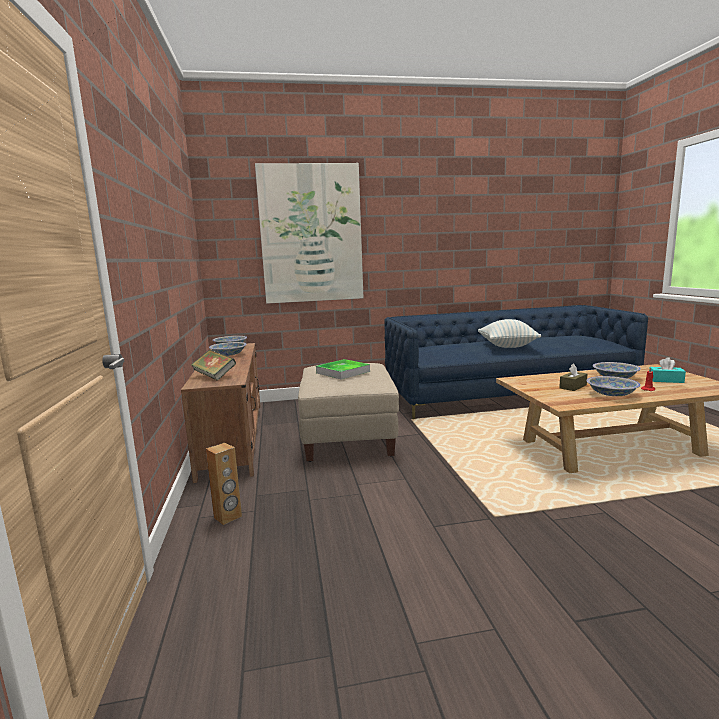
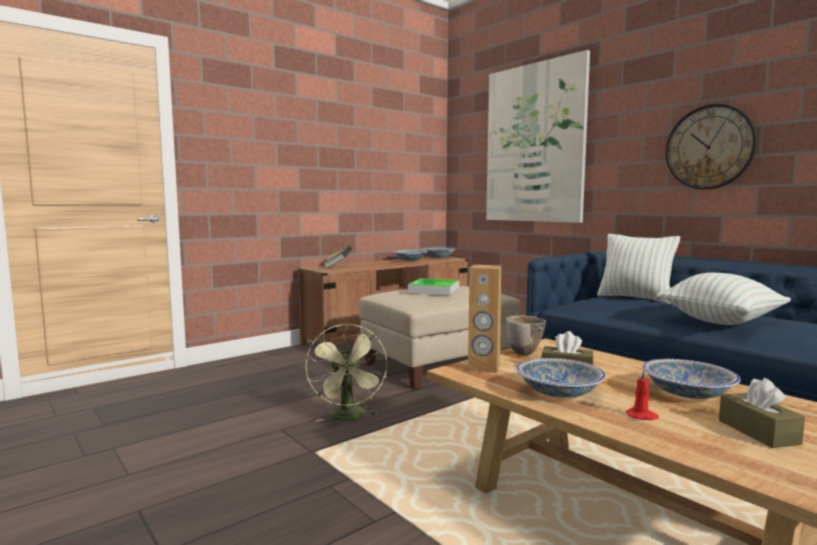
camera: 60 degrees right, 5 degrees down
brown speaker [206,443,242,525] -> brown speaker moved to [468,265,501,373]
turquoise tissue box [649,357,686,383] -> brown tissue box [719,378,805,448]
none -> green fan [305,324,387,422]
none -> bowl [506,315,546,355]
none -> pillow [597,234,680,304]
none -> wall clock [666,104,757,189]

